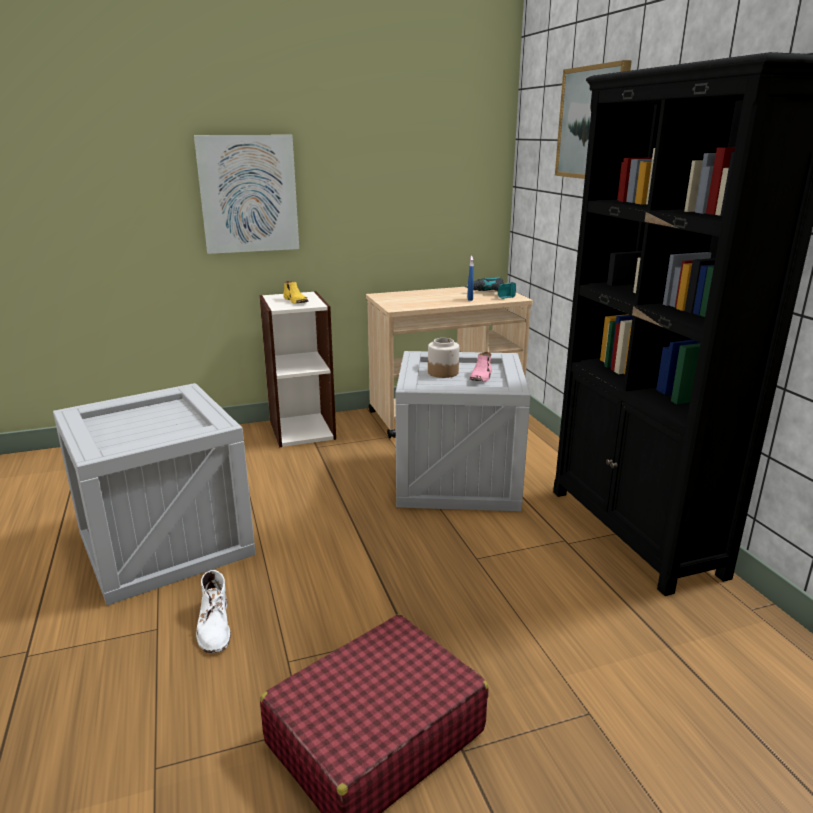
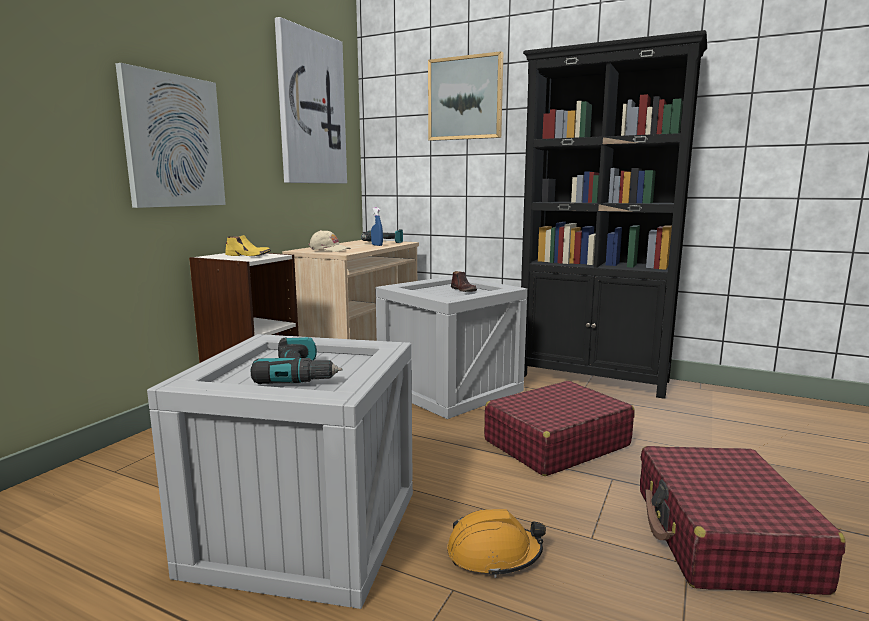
camera: 45 degrees left, 10 degrees down
white boot [196,570,231,653] -> orange hard hat [447,509,546,578]
jar [428,338,459,378] -> none
pink shoe [469,352,492,381] -> brown shoe [451,271,477,292]
none -> power drill [251,337,343,384]
none -> picture [275,17,347,184]
none -> beige cap [308,230,351,252]
none -> red suitcase [484,381,634,476]

